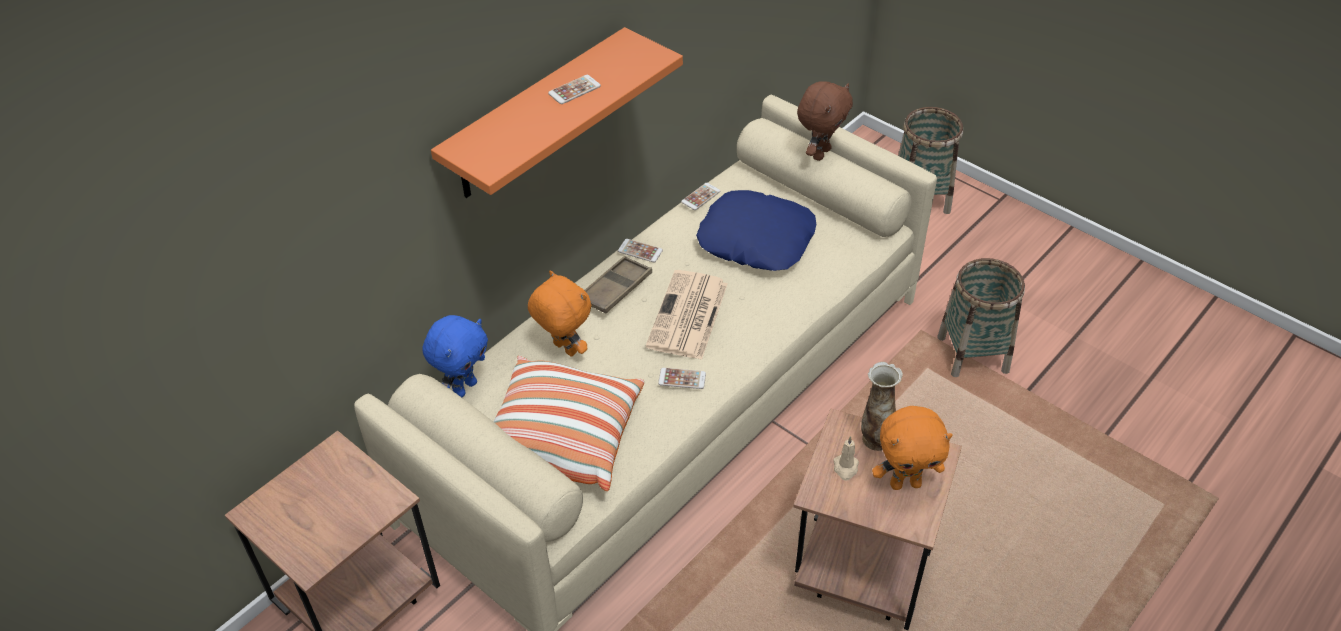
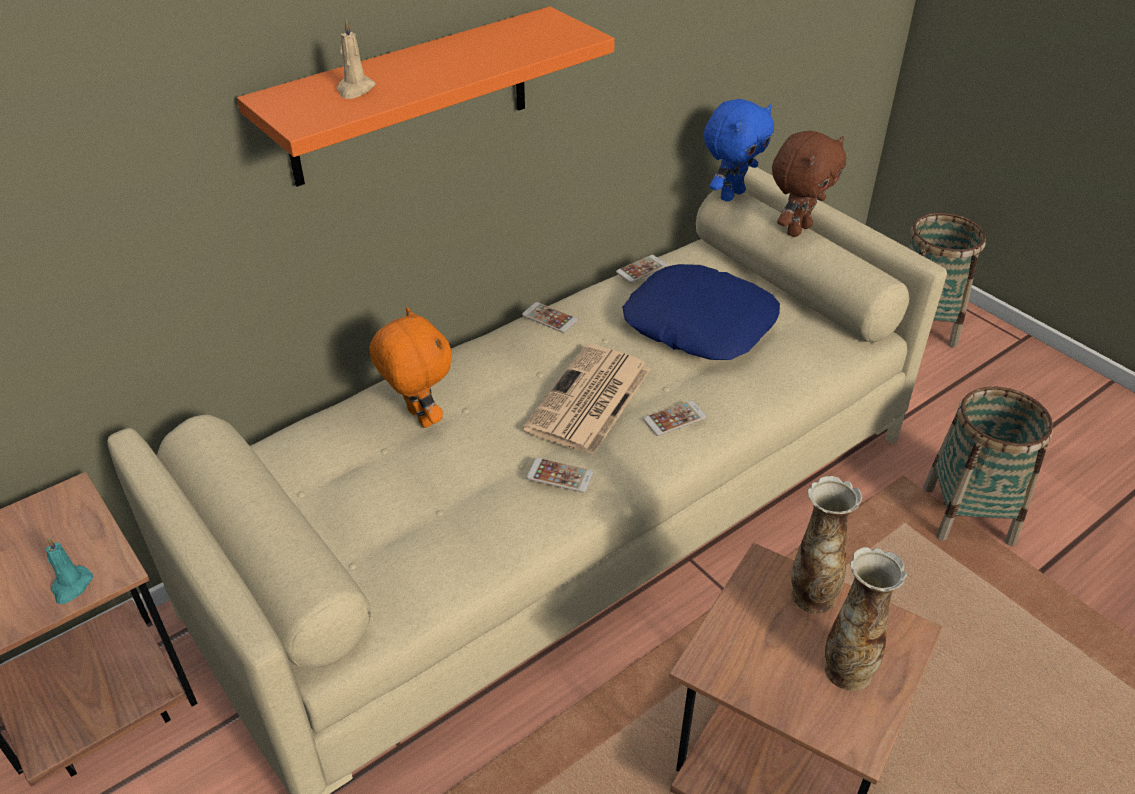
camera: 10 degrees right, 5 degrees down
blue plush toy [423,315,488,397] -> blue plush toy moved to [704,99,774,202]
pillow [493,356,644,491] -> none
phone [548,75,601,104] -> phone moved to [643,401,707,436]
brown tray [584,256,652,314] -> none
beige candle [834,436,859,481] -> beige candle moved to [337,20,376,99]
orange plush toy [872,406,953,490] -> vase [825,547,907,691]
none -> turquoise candle [45,537,93,604]

